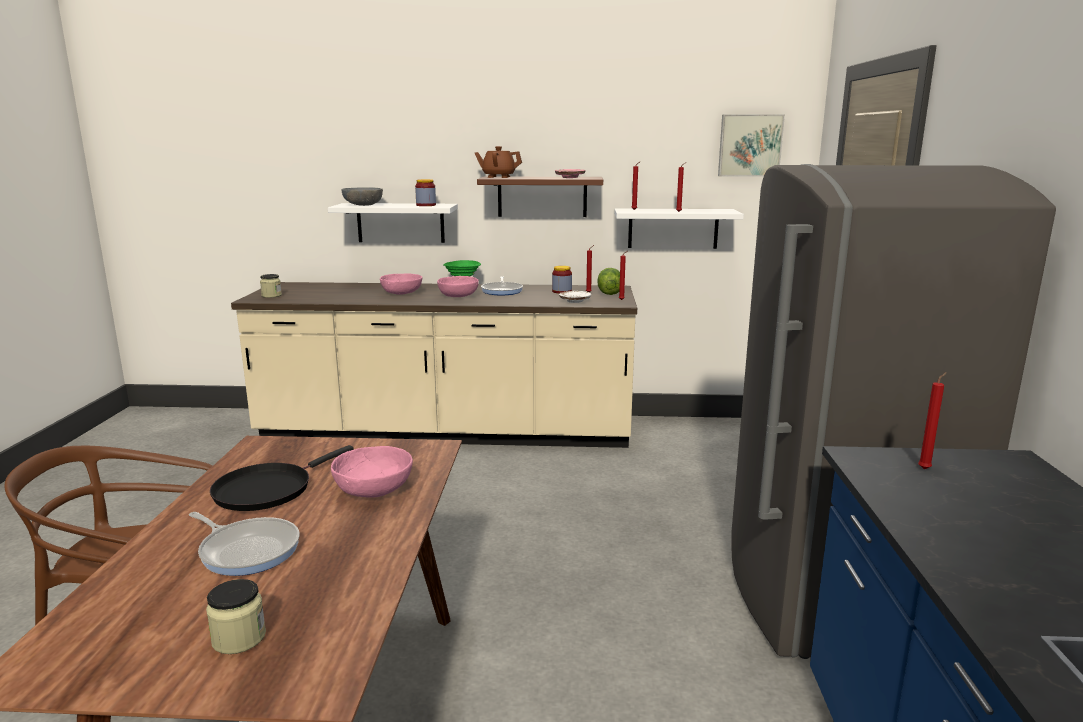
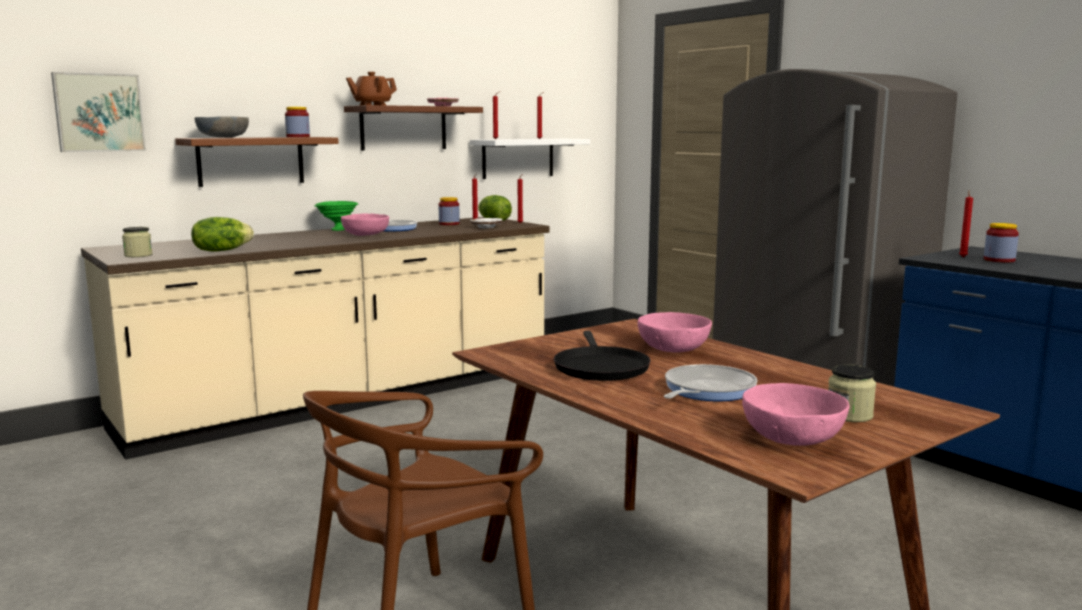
camera: 40 degrees left, 5 degrees down
frying pan [189,512,300,576] -> frying pan turned 45 degrees counterclockwise [664,364,758,401]
white shelf [328,203,458,243] -> brown shelf [175,137,339,187]
pink bowl [380,273,422,295] -> pink bowl moved to [742,383,850,446]
picture [718,114,785,177] -> picture moved to [51,72,146,152]
none -> lettuce [191,217,254,252]
none -> jar [984,223,1019,262]

